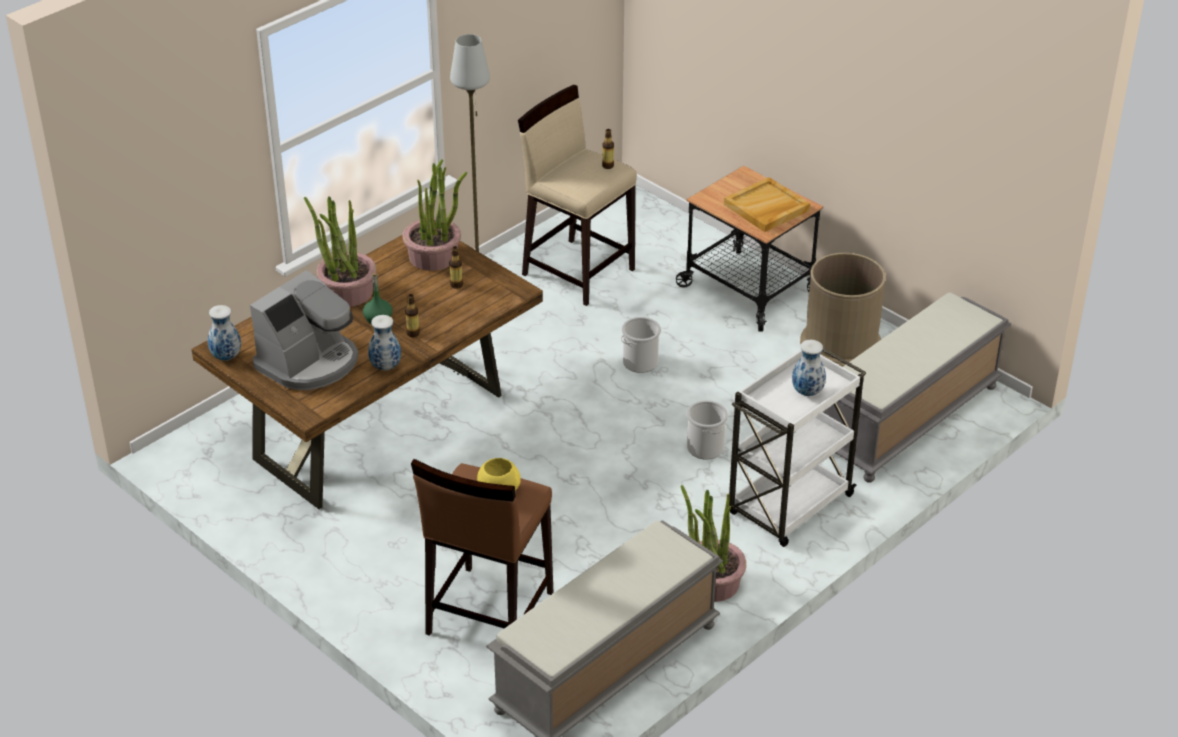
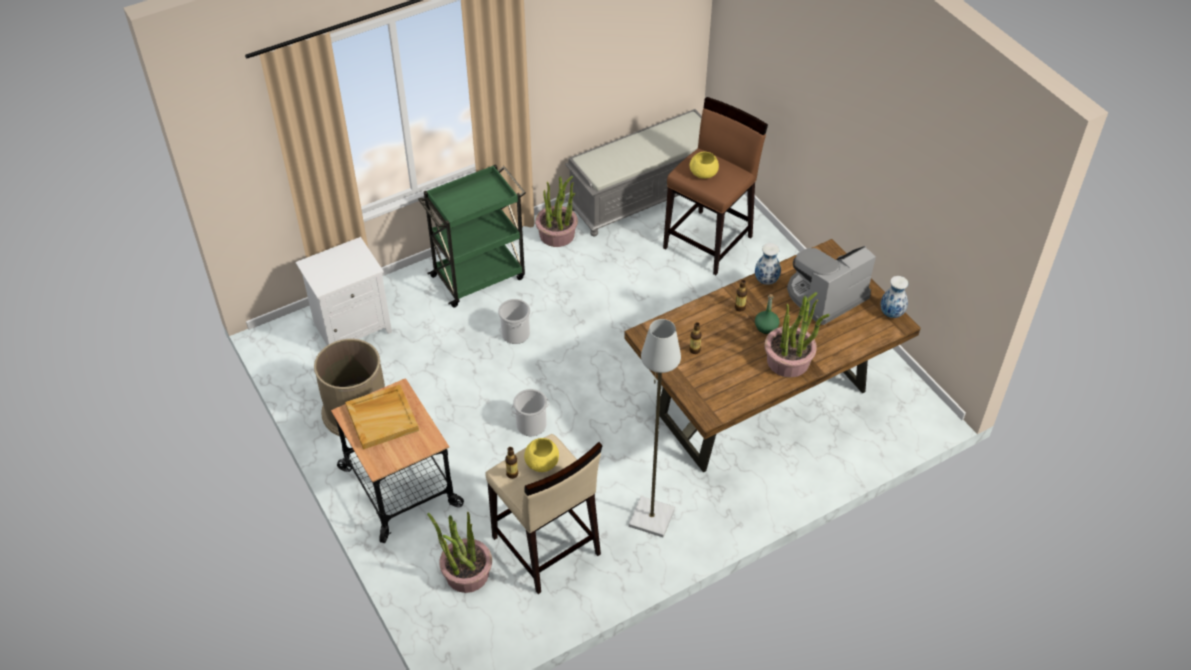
camera: 165 degrees left, 10 degrees up
potted plant [403,159,467,271] -> potted plant moved to [427,512,492,593]
white cart [729,348,866,547] -> green cart [418,164,526,307]
vase [792,340,826,396] -> none
grey bench [823,292,1011,483] -> white nightstand [296,237,392,345]
none -> yellow bowl [524,438,559,472]

